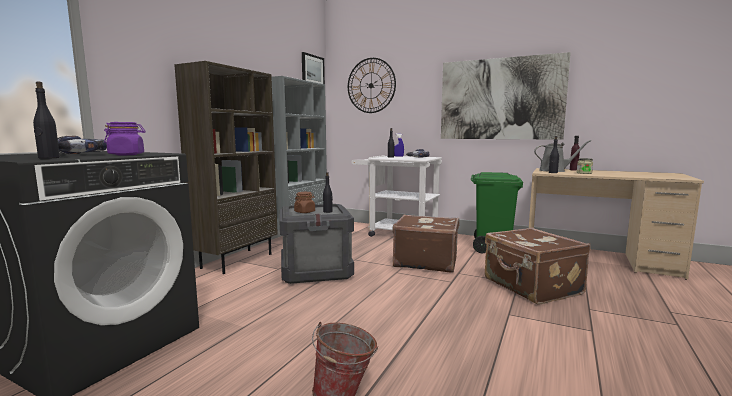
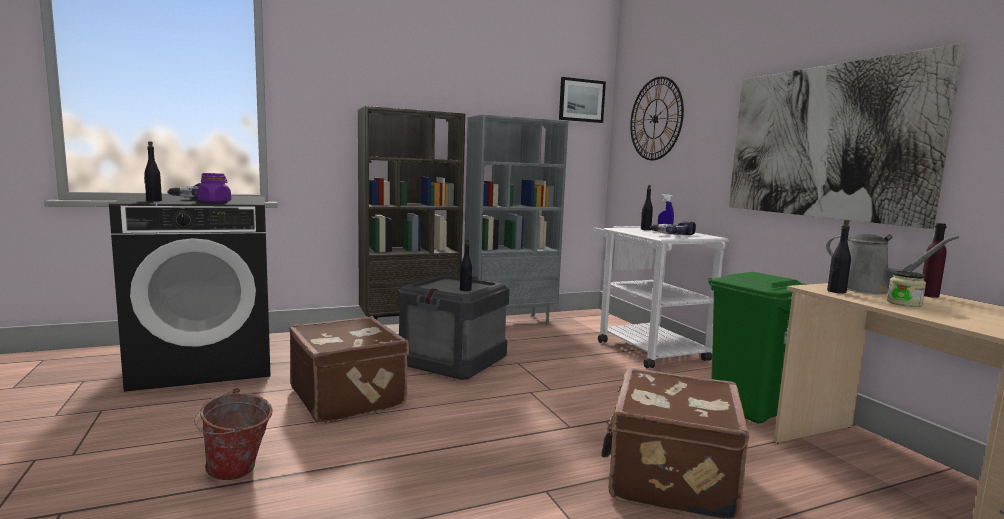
camera: 40 degrees right, 0 degrees up
brown jar [294,192,315,213] -> none
brown suitcase [392,215,459,273] -> brown suitcase moved to [289,316,409,424]

